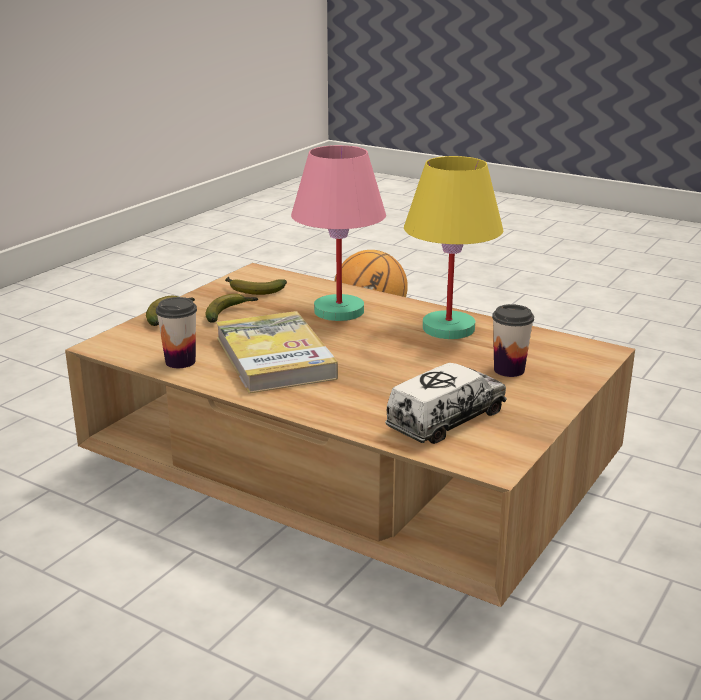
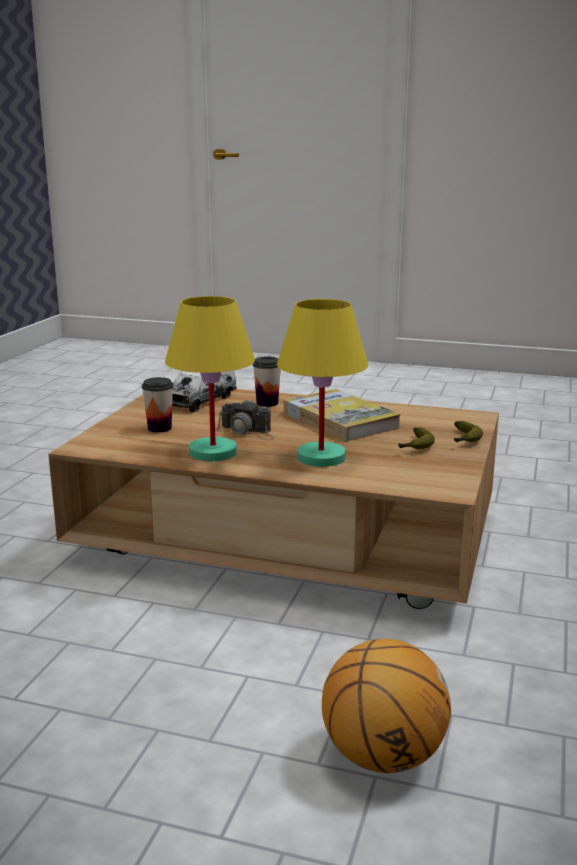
camera: 165 degrees right, 5 degrees down
cup [156,297,197,368] -> cup moved to [253,356,281,407]
banana [225,277,287,295] -> none
pink table lamp [291,145,386,321] -> yellow table lamp [277,299,368,467]
none -> camera [216,399,274,440]

